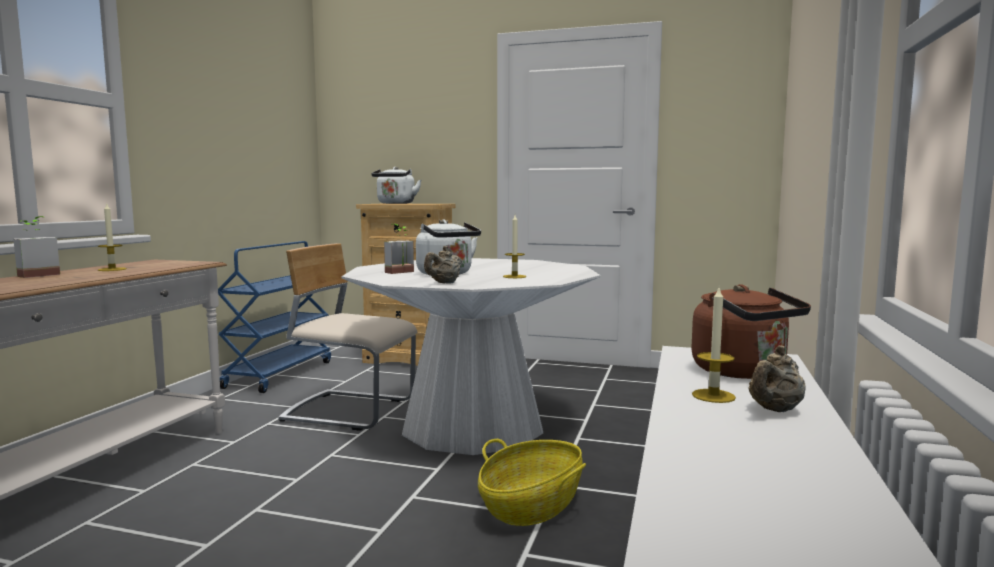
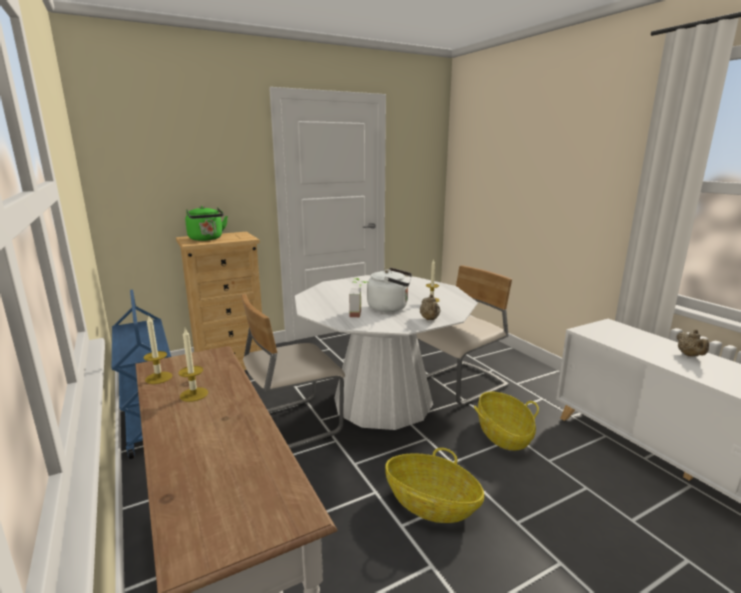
camera: 45 degrees left, 10 degrees up
potted plant [13,216,60,278] -> none
white kettle [371,167,421,204] -> green kettle [185,206,228,241]
brown kettle [691,284,811,379] -> none
candle [692,288,736,403] -> candle moved to [143,316,173,384]
none -> basket [385,448,484,523]
none -> beige chair [417,265,512,405]

